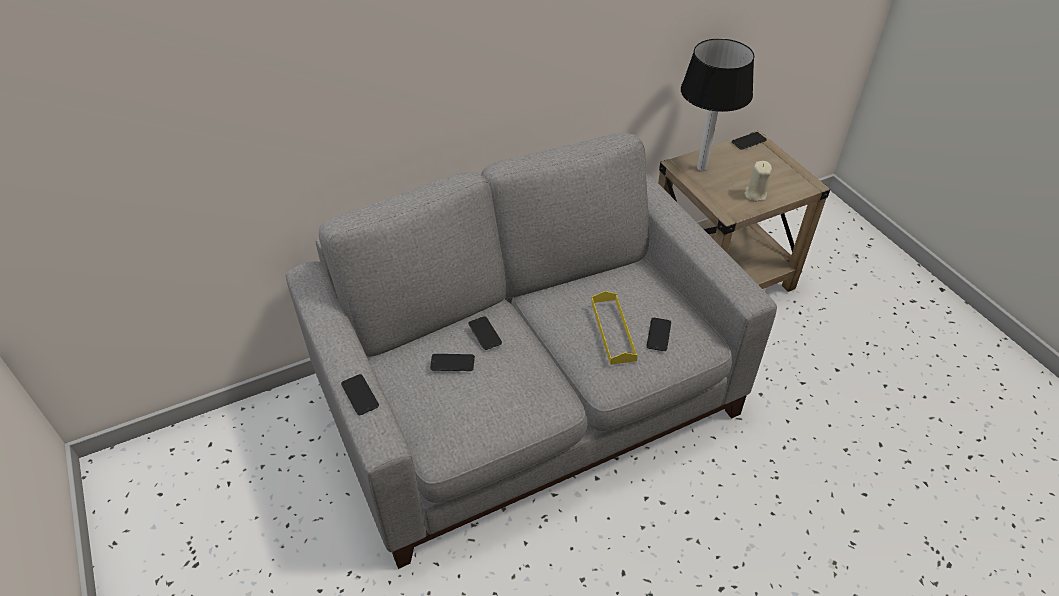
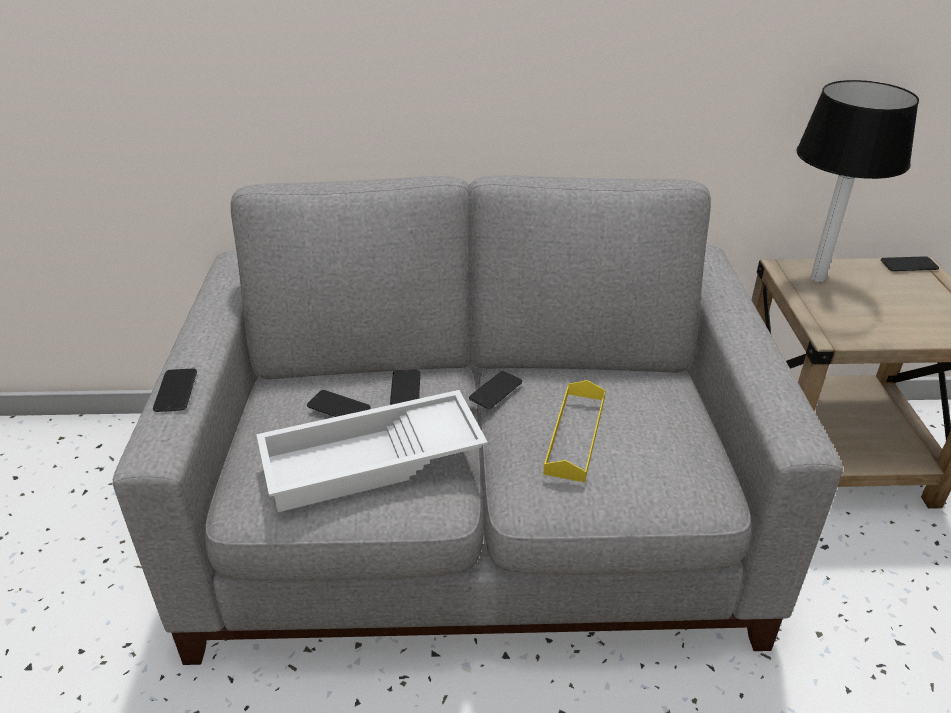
camera: 25 degrees right, 10 degrees down
phone [647,318,671,351] -> phone moved to [469,371,522,409]
beige candle [745,161,772,202] -> none
none -> white tray [256,390,488,512]

